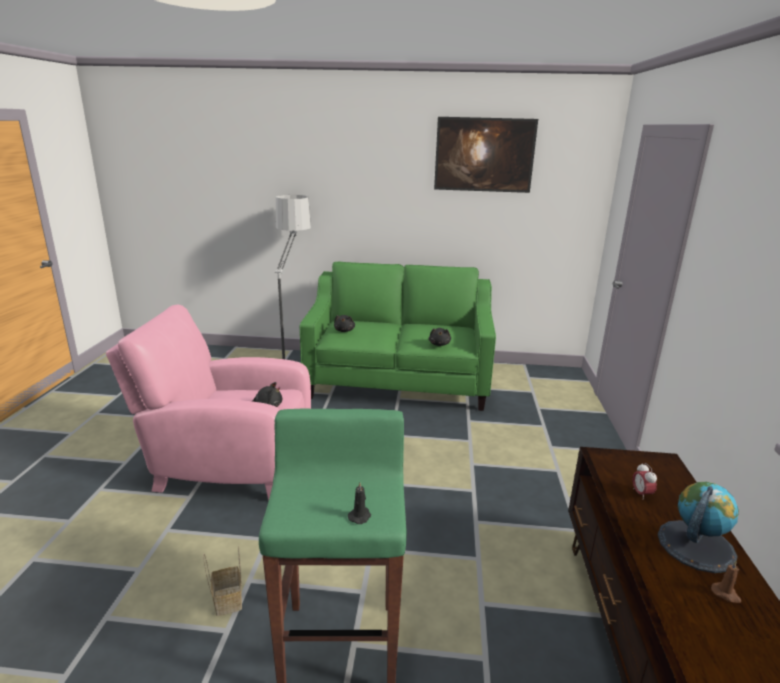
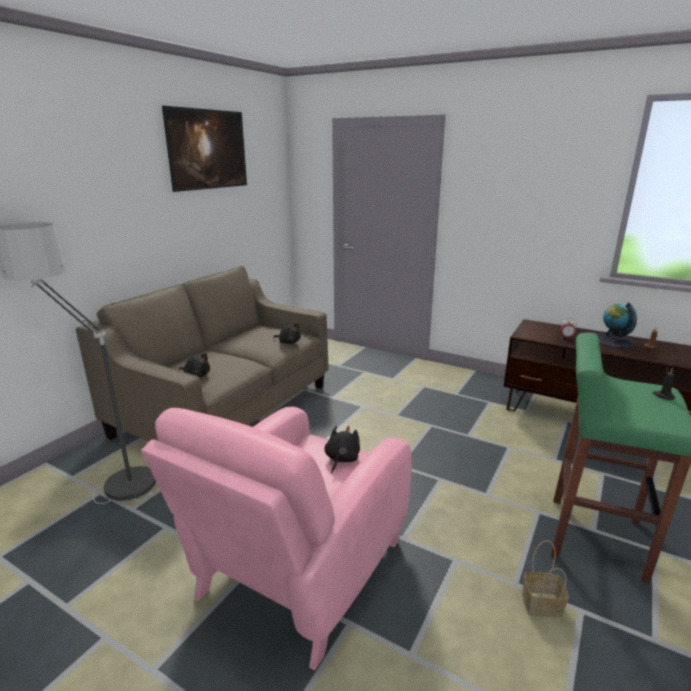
camera: 65 degrees left, 0 degrees up
green sofa [300,262,496,411] -> beige sofa [76,266,329,441]

